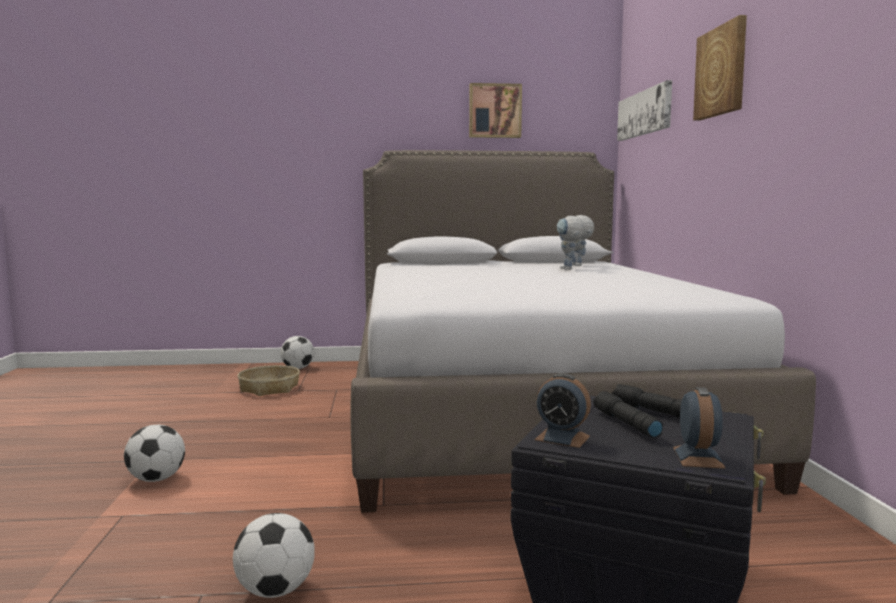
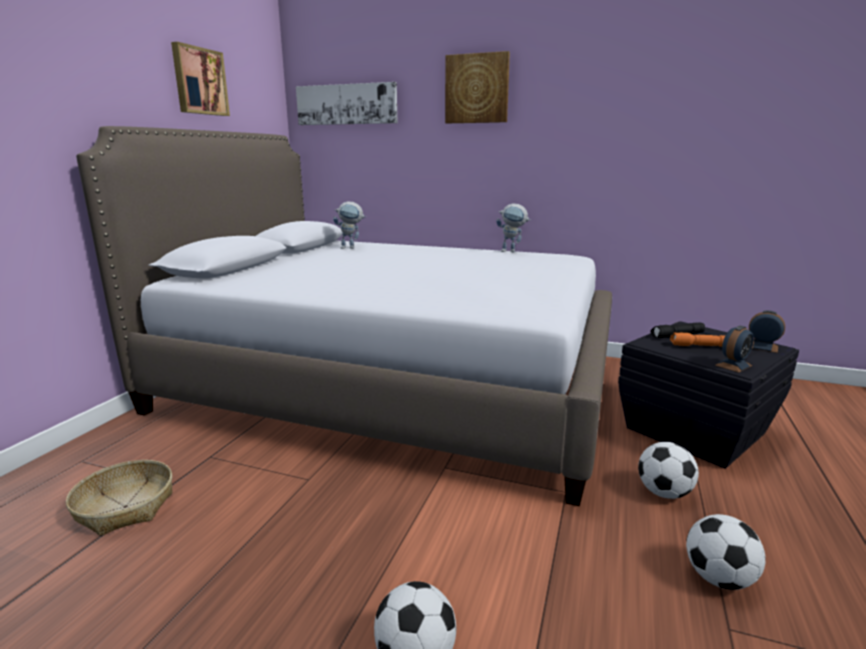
camera: 65 degrees left, 10 degrees up
football [280,336,314,369] -> football moved to [638,442,699,499]
toy robot [557,216,585,270] -> toy robot moved to [496,204,531,253]
black flashlight [593,391,663,438] -> orange flashlight [670,332,726,347]

